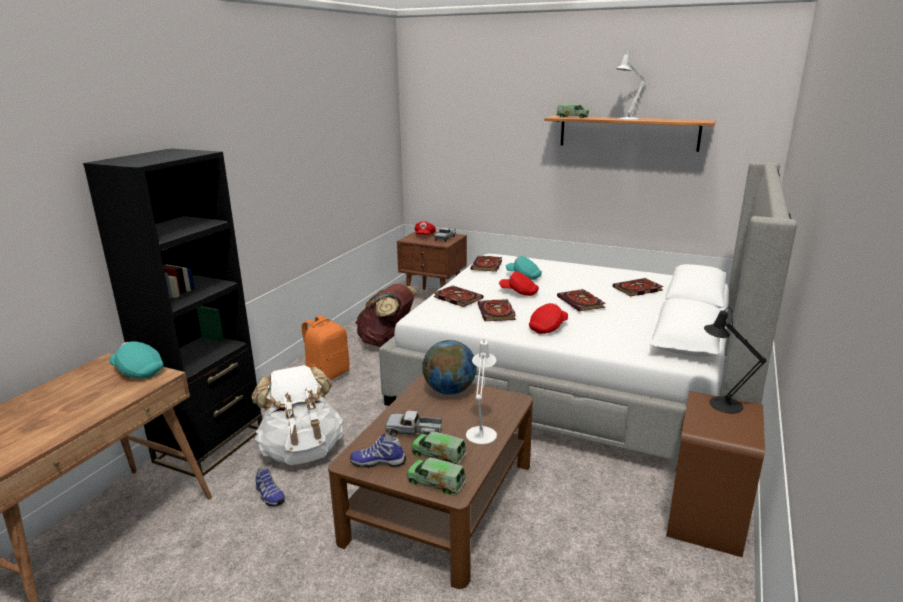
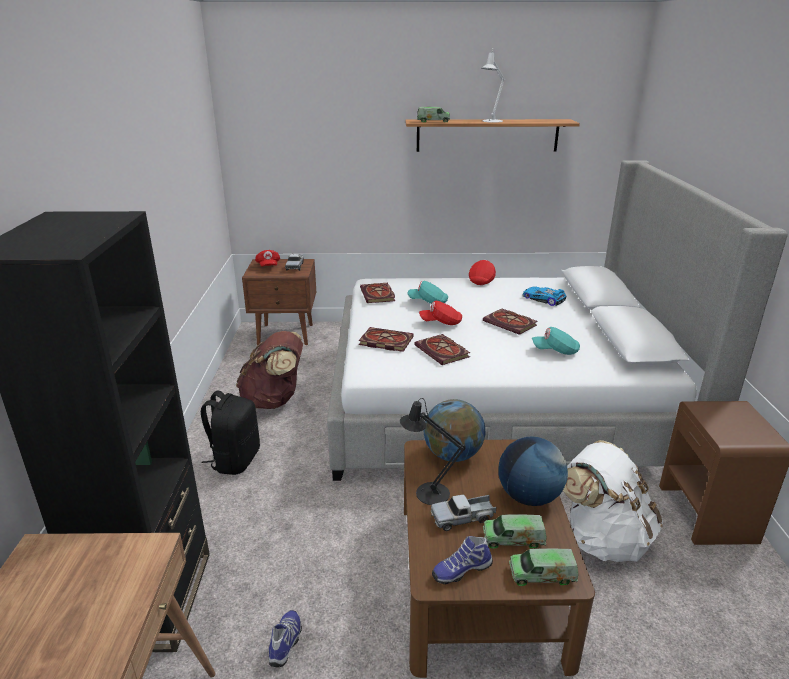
camera: 25 degrees left, 5 degrees up
turquoise cap [110,341,163,378] -> turquoise cap moved to [532,327,580,355]
white backpack [252,365,343,465] -> white backpack moved to [563,440,663,562]
shoe [255,467,285,507] -> shoe turned 105 degrees counterclockwise [269,610,302,667]
orange backpack [302,315,349,380] -> black backpack [201,391,260,475]
white table lamp [466,338,497,444] -> globe [498,436,568,506]
red cap [529,303,568,334] -> red cap moved to [469,260,496,285]
book [613,278,664,296] -> toy car [522,286,566,306]
black table lamp [704,307,766,414] -> black table lamp moved to [400,398,466,505]

